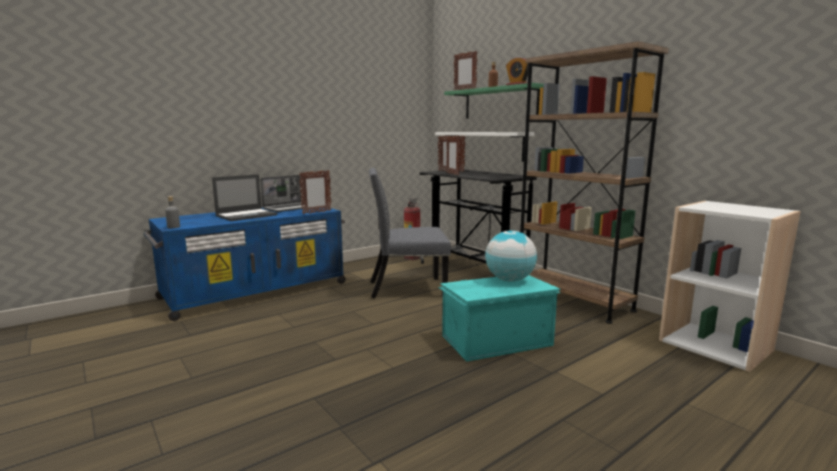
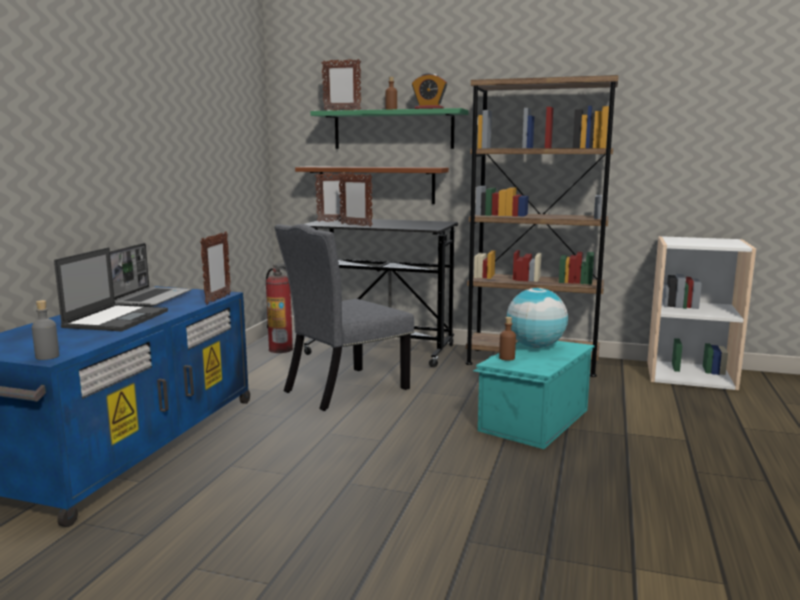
camera: 35 degrees left, 0 degrees up
white shelf [435,132,534,162] -> brown shelf [295,166,449,204]
none -> brown bottle [499,317,516,361]

